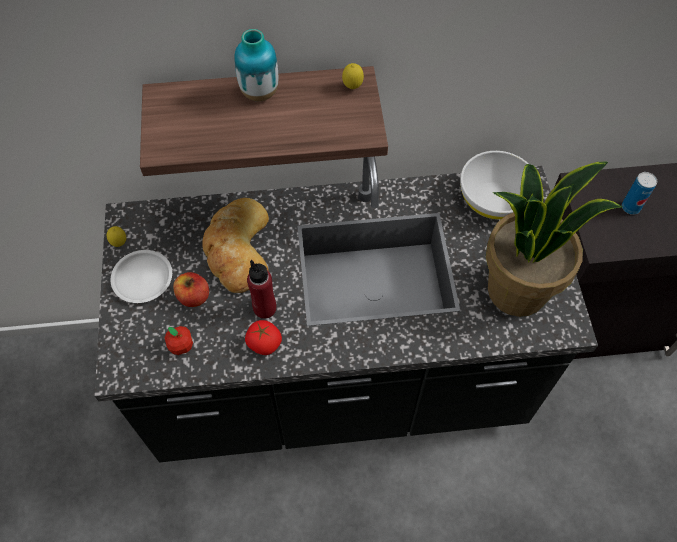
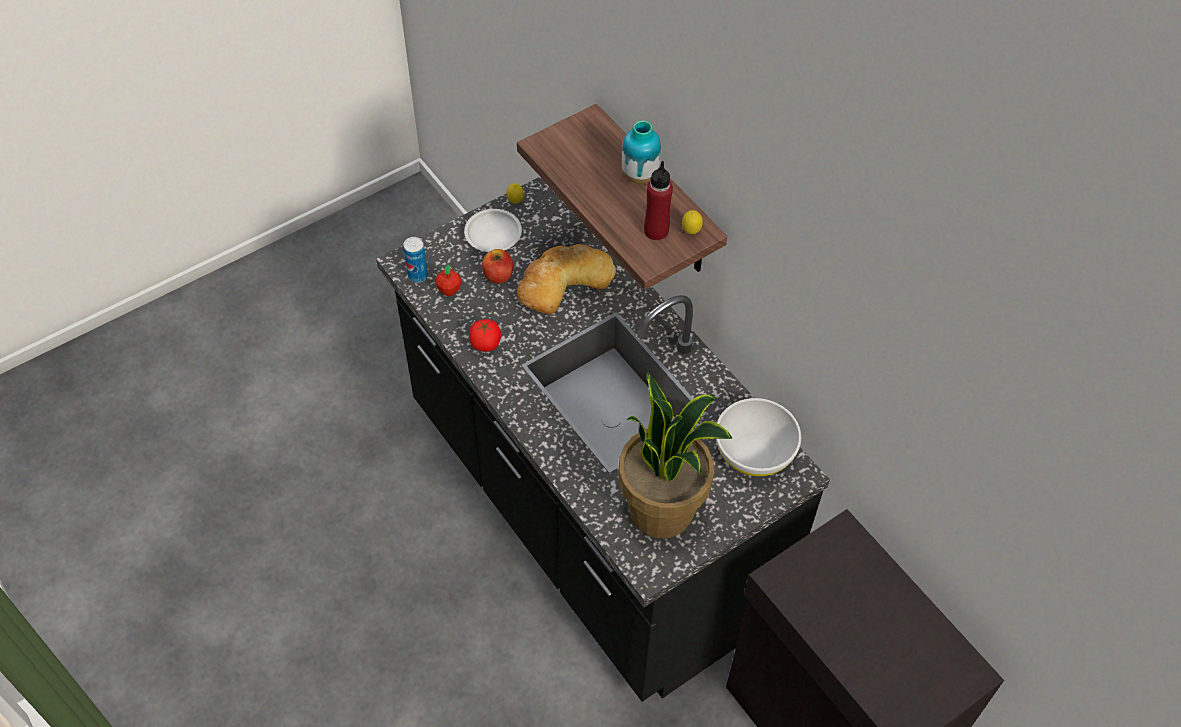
camera: 60 degrees right, 5 degrees down
red bottle [247,260,276,319] -> red bottle moved to [644,161,673,240]
can [622,172,657,215] -> can moved to [403,237,428,283]

